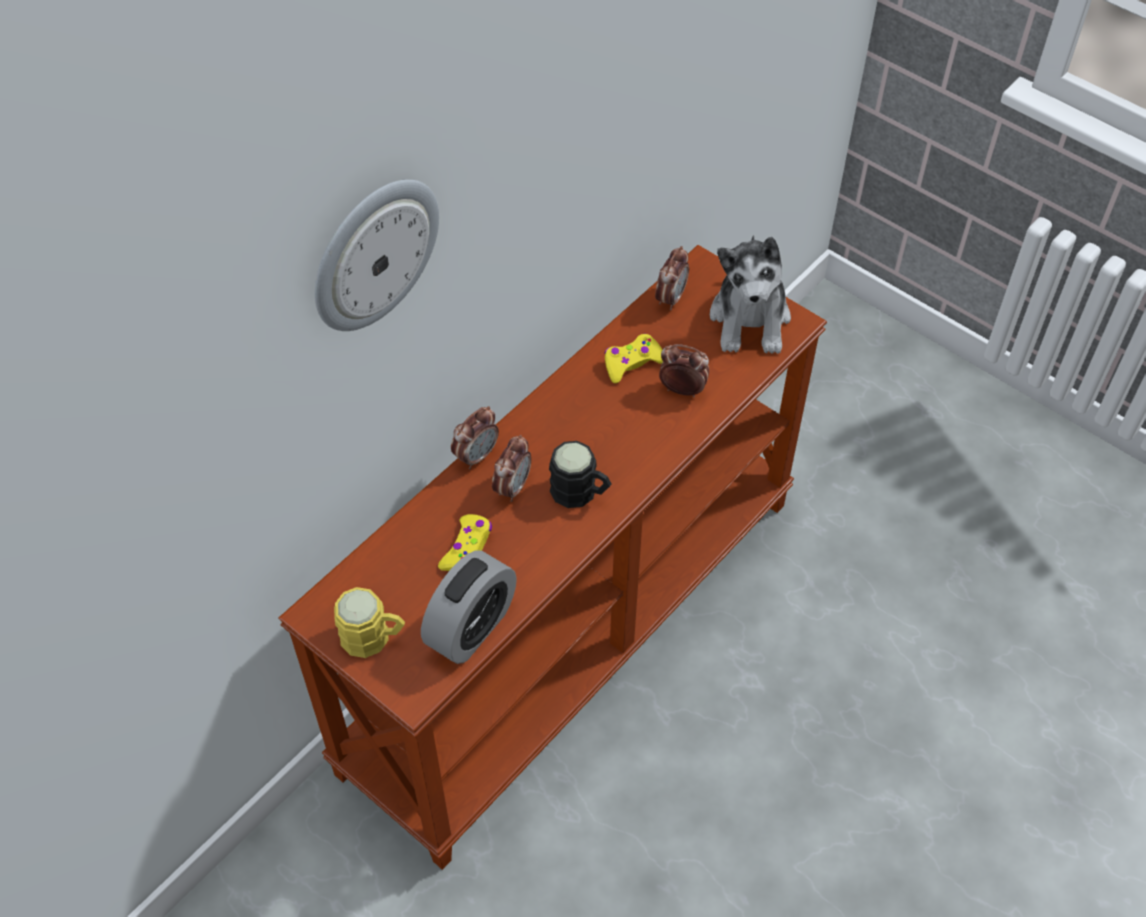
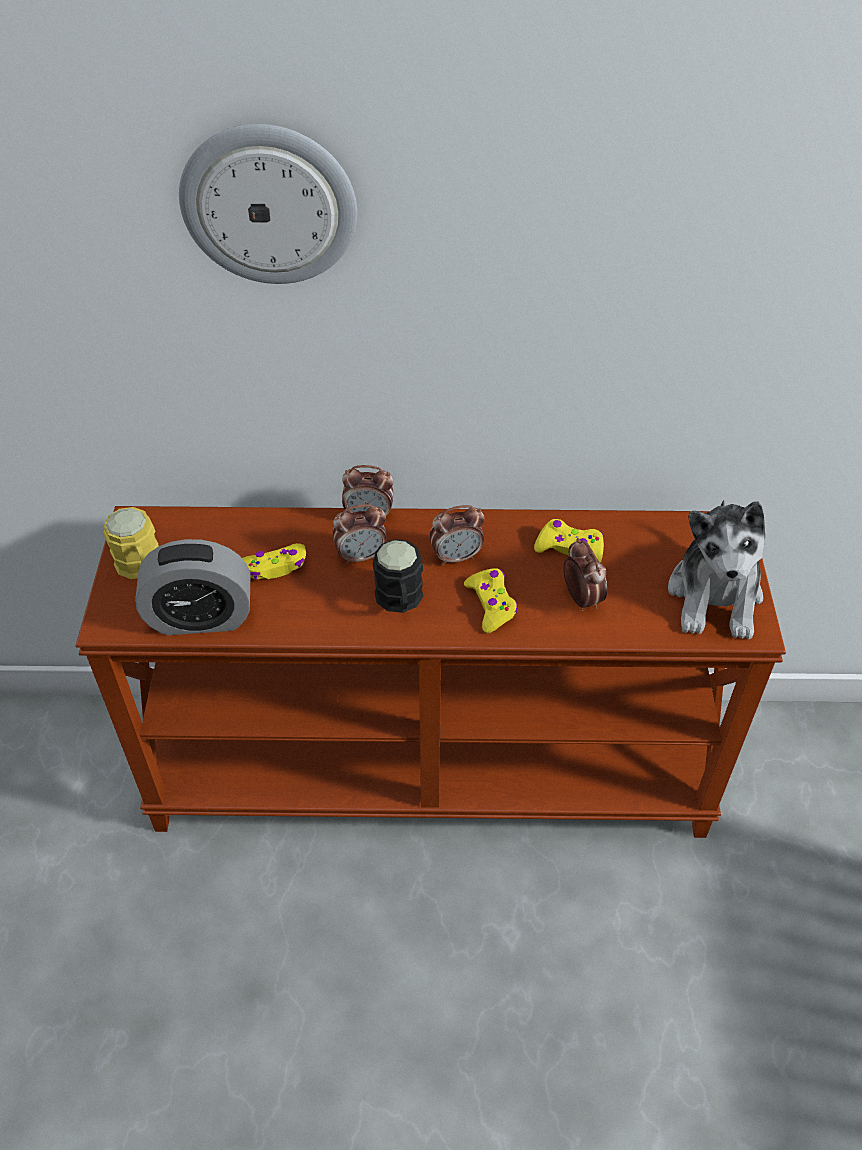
camera: 50 degrees right, 5 degrees down
alarm clock [655,246,689,310] -> alarm clock moved to [430,505,484,566]
plush toy [710,235,791,354] -> plush toy turned 45 degrees counterclockwise [668,500,765,640]
none -> yellow game controller [464,568,518,633]

